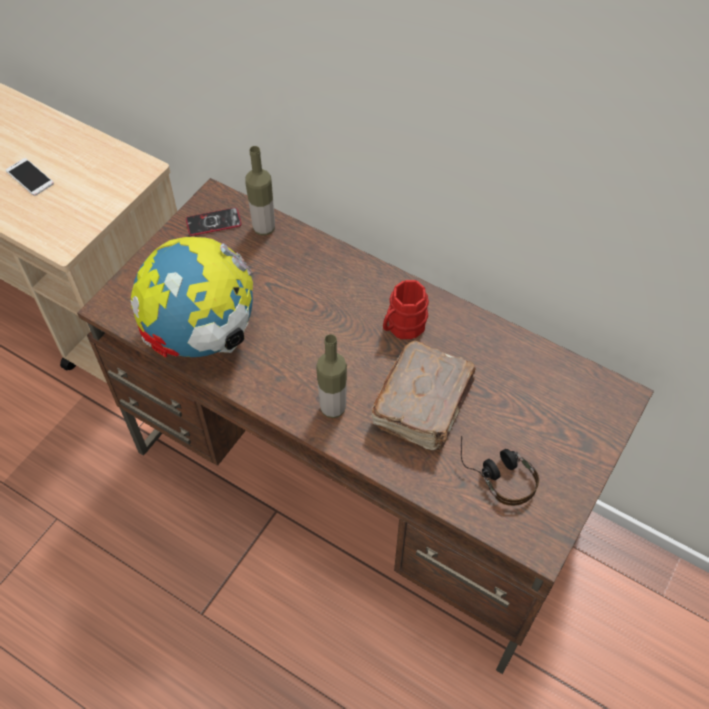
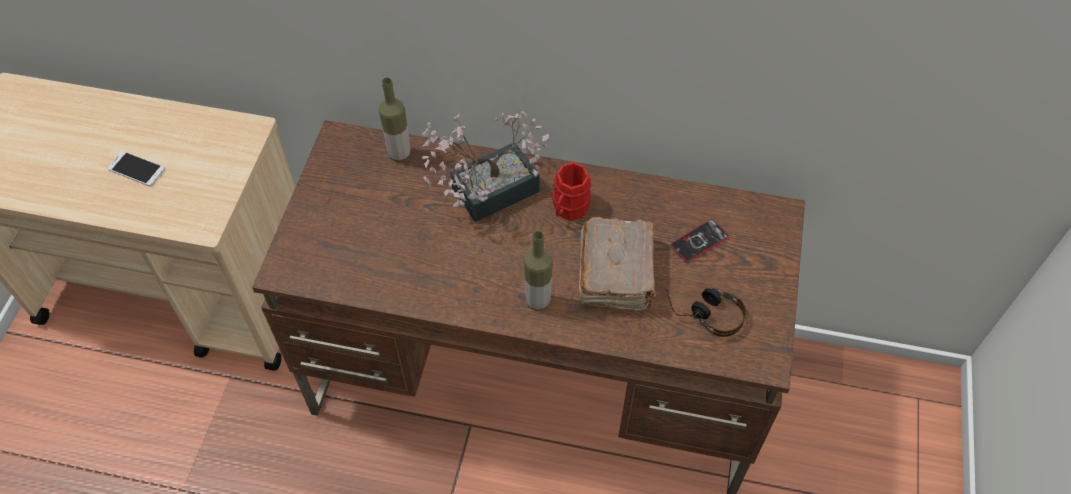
camera: 20 degrees left, 0 degrees up
globe [130,237,253,358] -> none
phone [186,208,242,236] -> phone moved to [671,219,729,263]
none -> potted plant [422,111,549,222]

